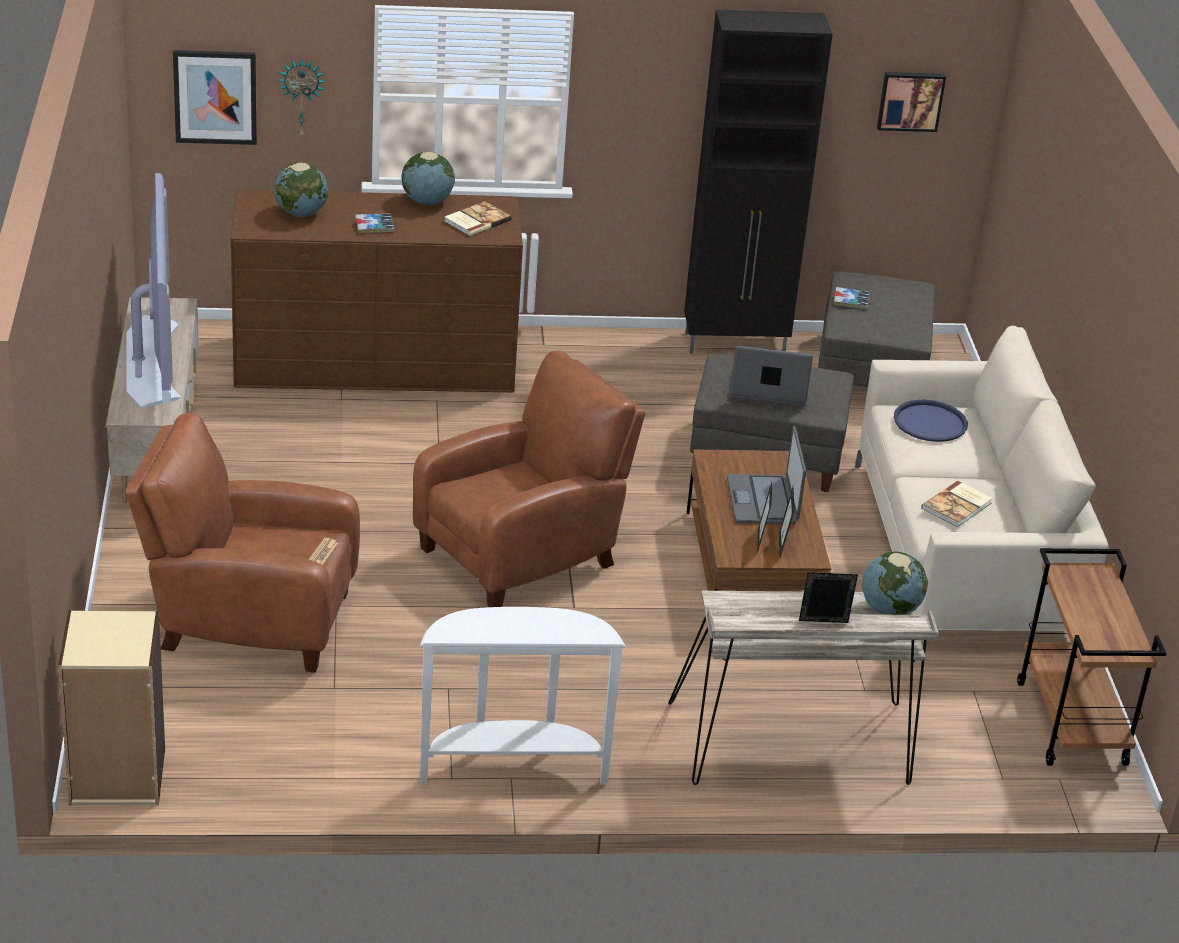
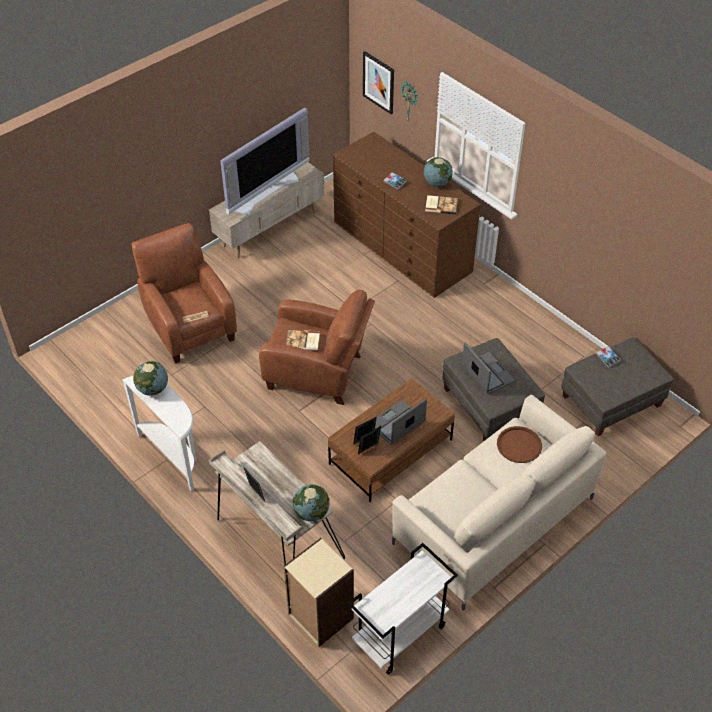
camera: 55 degrees right, 15 degrees up
beige bookcase [58,610,165,805] -> beige bookcase moved to [284,538,354,647]
globe [274,162,328,217] -> globe moved to [133,361,168,396]
black cabinet [684,10,833,354] -> none
picture [877,72,946,132] -> none
blue tray [894,400,968,442] -> brown tray [497,426,542,463]
book [921,481,993,527] -> book moved to [286,330,320,350]
brown cart [1017,548,1166,766] -> white cart [348,543,458,675]

